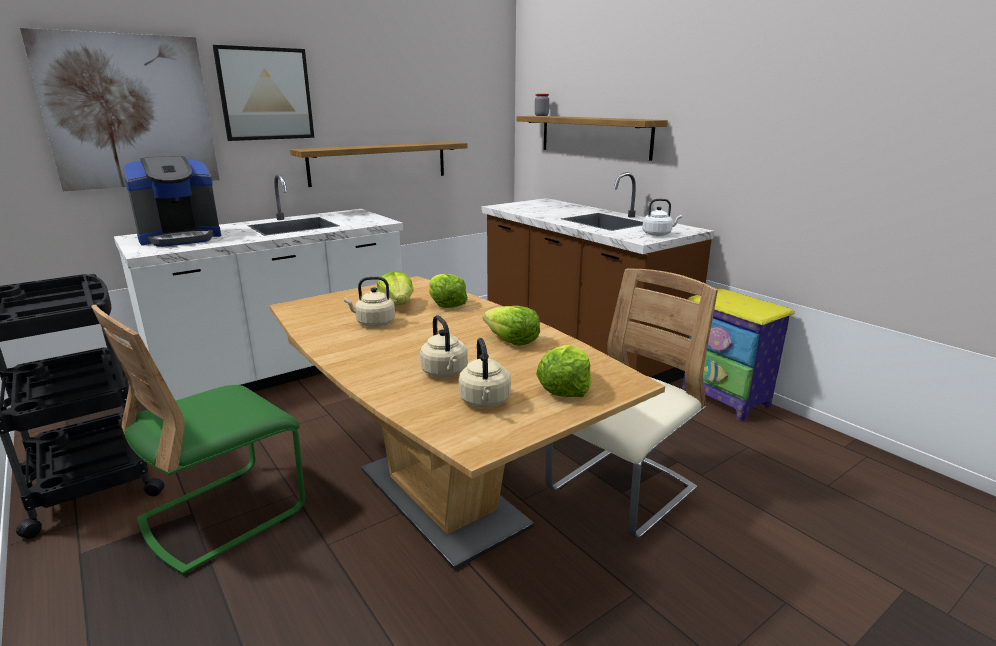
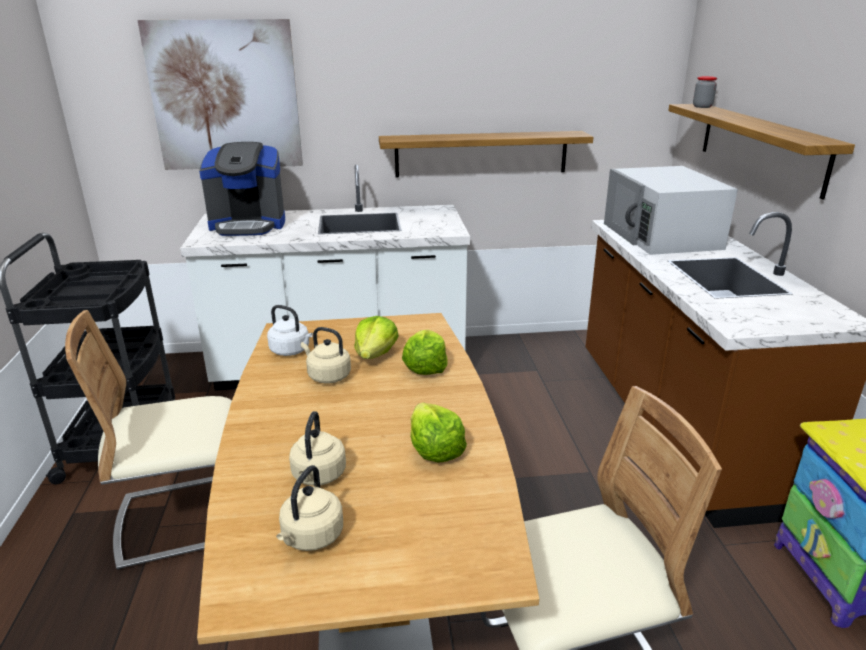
camera: 30 degrees right, 5 degrees up
green chair [91,305,305,576] -> beige chair [65,310,232,570]
picture [213,45,314,141] -> none
lettuce [536,345,592,397] -> none
white kettle [642,199,682,236] -> white kettle moved to [267,305,313,356]
none -> white microwave [604,166,738,255]

